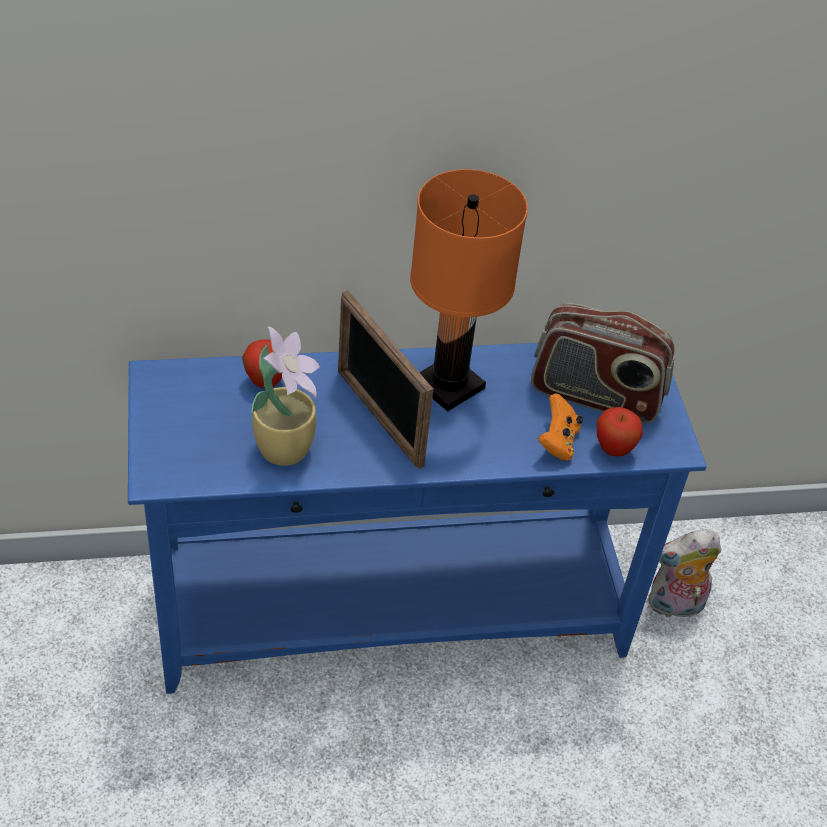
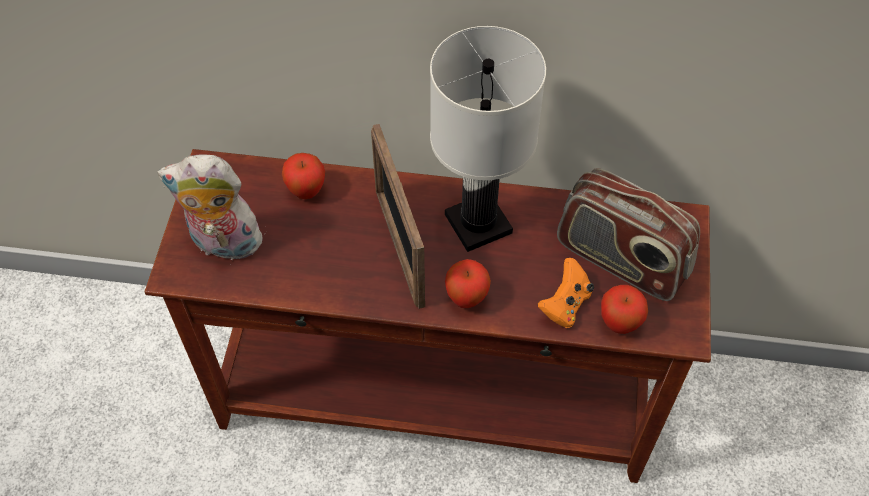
camera: 20 degrees right, 10 degrees up
blue console table [128,343,707,694] -> brown console table [145,149,711,483]
potted plant [251,326,320,466] -> none
orange table lamp [410,169,528,411] -> white table lamp [430,26,546,252]
plush toy [648,530,722,617] -> plush toy moved to [157,155,265,265]
none -> apple [445,259,491,308]

